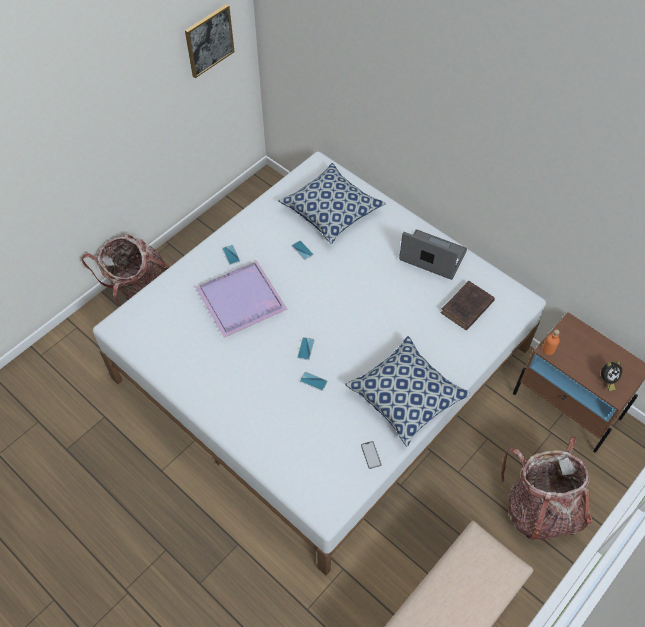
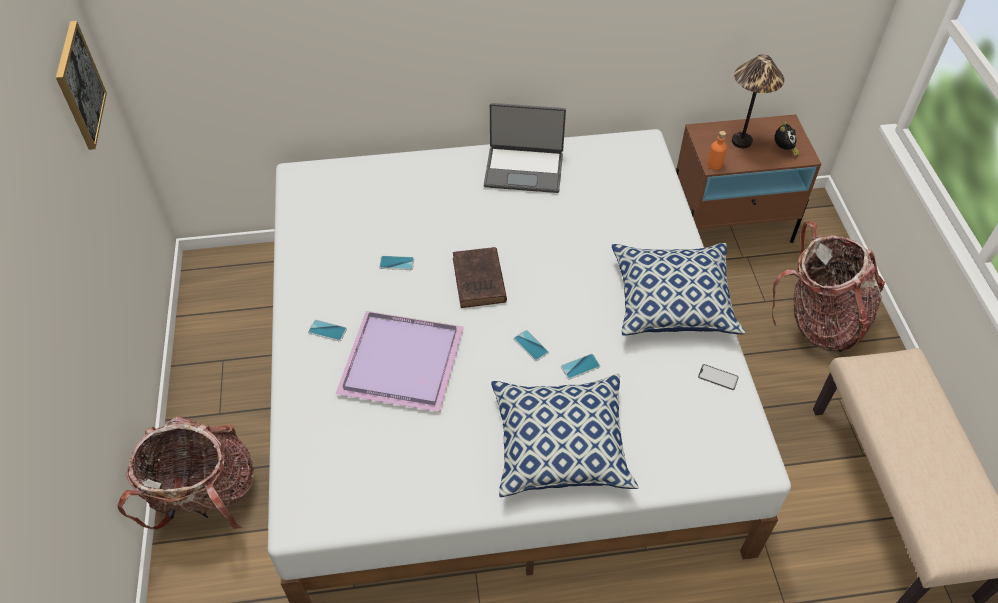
camera: 50 degrees left, 5 degrees down
pillow [279,163,386,244] -> pillow moved to [491,374,639,497]
laptop [399,229,467,280] -> laptop turned 150 degrees counterclockwise [484,103,566,193]
brown book [440,281,495,330] -> brown book moved to [453,247,507,308]
none -> table lamp [732,54,784,148]

